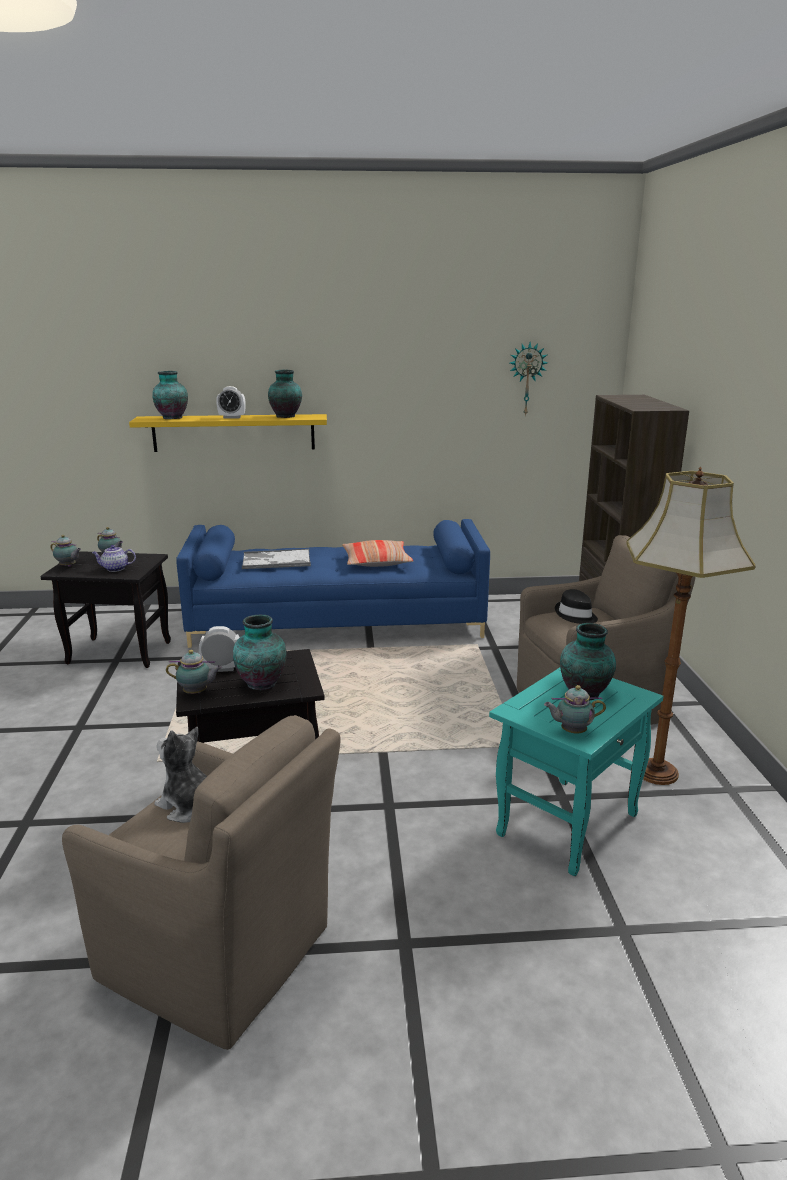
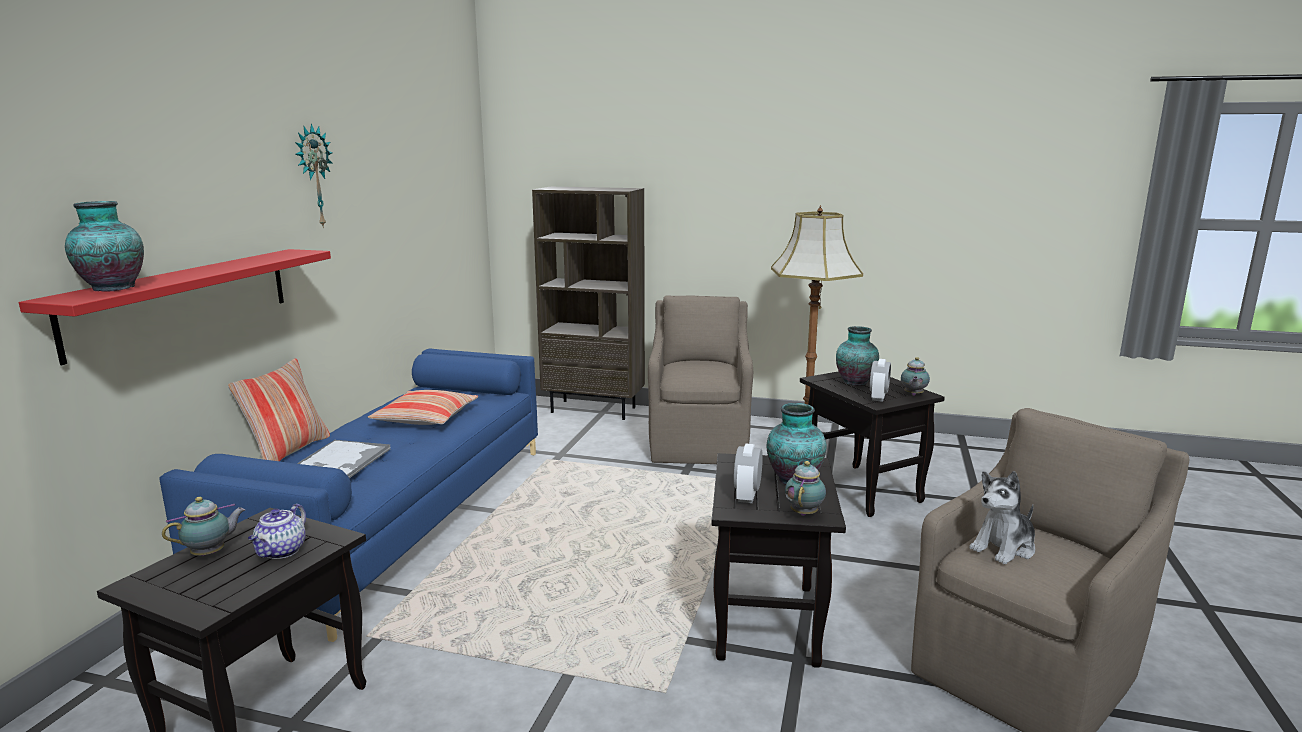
camera: 70 degrees left, 5 degrees down
teapot [50,535,81,567] -> none
yellow shelf [129,414,327,452] -> red shelf [19,249,331,365]
alarm clock [216,386,245,418] -> alarm clock moved to [870,359,891,402]
vase [268,370,302,418] -> none
turquoise side table [489,667,664,876] -> black side table [800,371,945,517]
wall clock [510,342,548,417] -> wall clock moved to [295,123,333,228]
black hat [555,589,598,624] -> none
none -> pillow [228,358,330,461]

